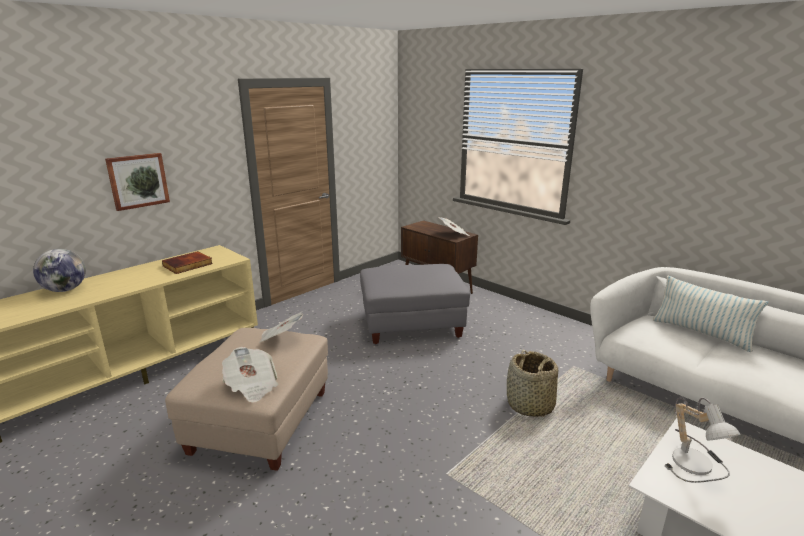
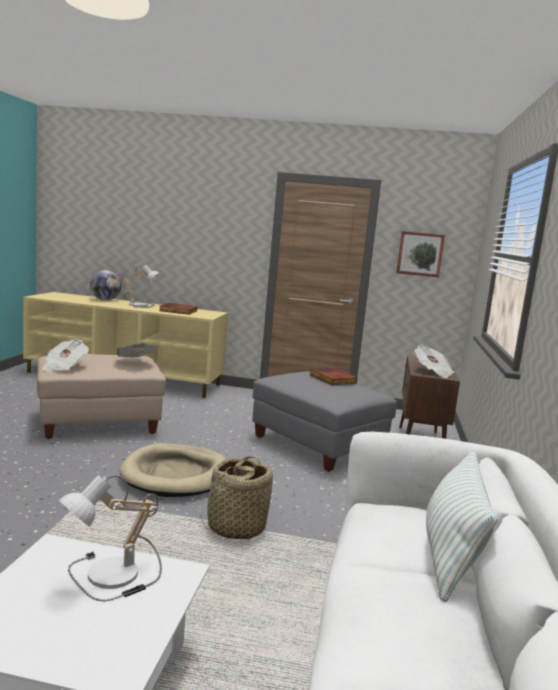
camera: 55 degrees right, 10 degrees down
picture [105,153,170,211] -> picture moved to [396,231,445,277]
none -> beige dog bed [119,443,227,497]
none -> table lamp [121,265,160,308]
none -> book [310,368,357,385]

